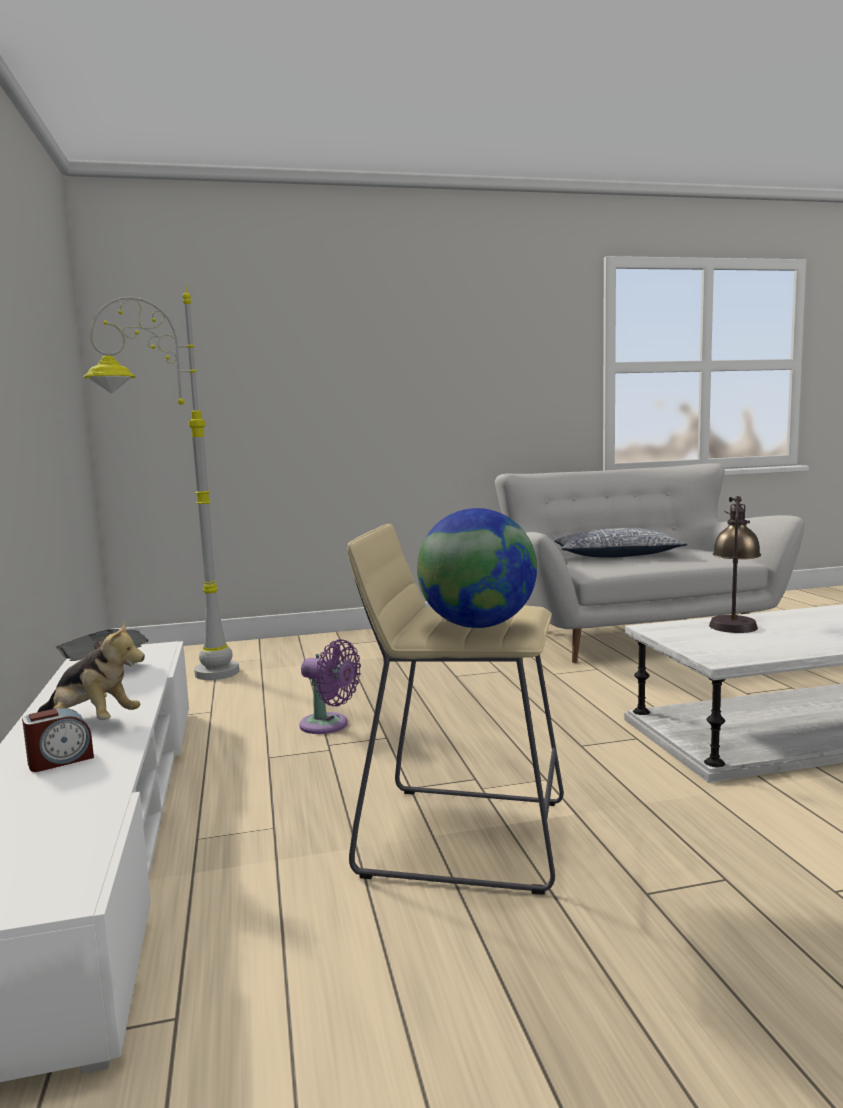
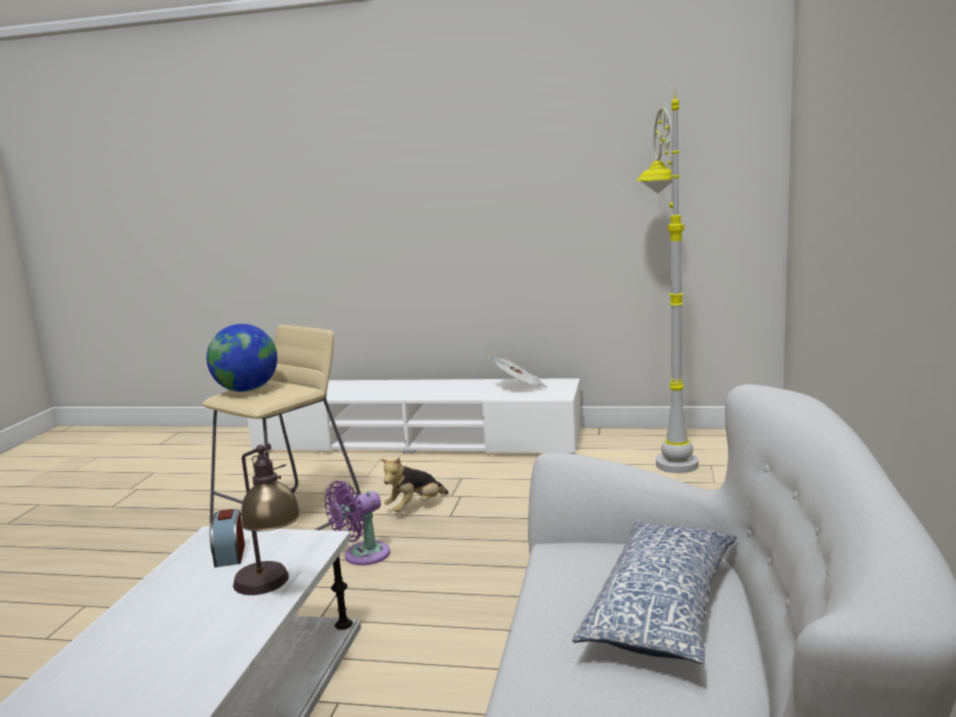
camera: 115 degrees right, 5 degrees up
alarm clock [22,708,94,772] -> alarm clock moved to [210,509,245,567]
plush toy [37,620,145,720] -> plush toy moved to [380,457,449,512]
purple fan [299,639,361,734] -> purple fan moved to [324,481,390,565]

